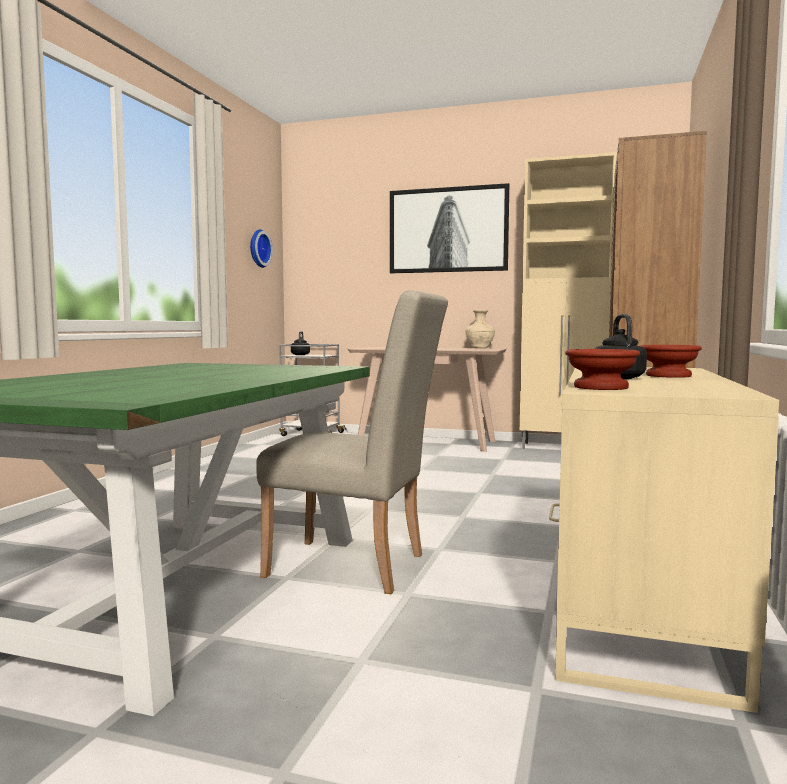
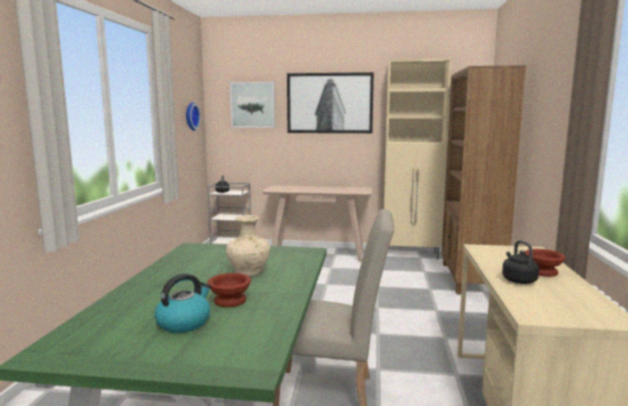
camera: 10 degrees left, 5 degrees up
beige vase [466,310,495,348] -> beige vase moved to [226,215,270,276]
brown bowl [565,349,640,390] -> brown bowl moved to [207,273,251,307]
none -> kettle [154,274,211,333]
none -> picture [230,82,275,128]

